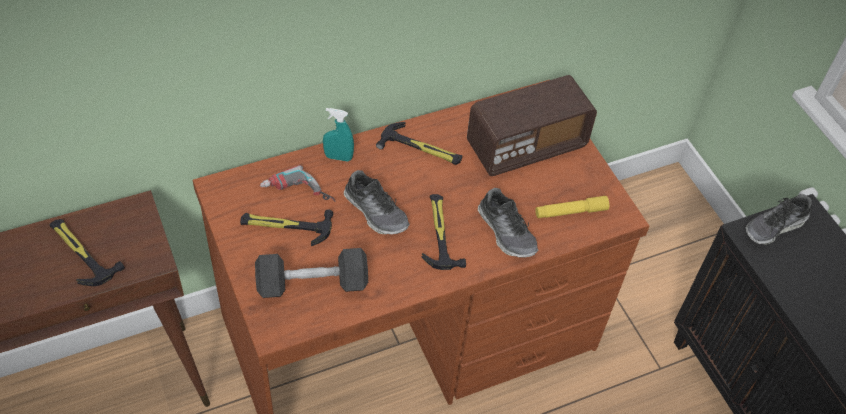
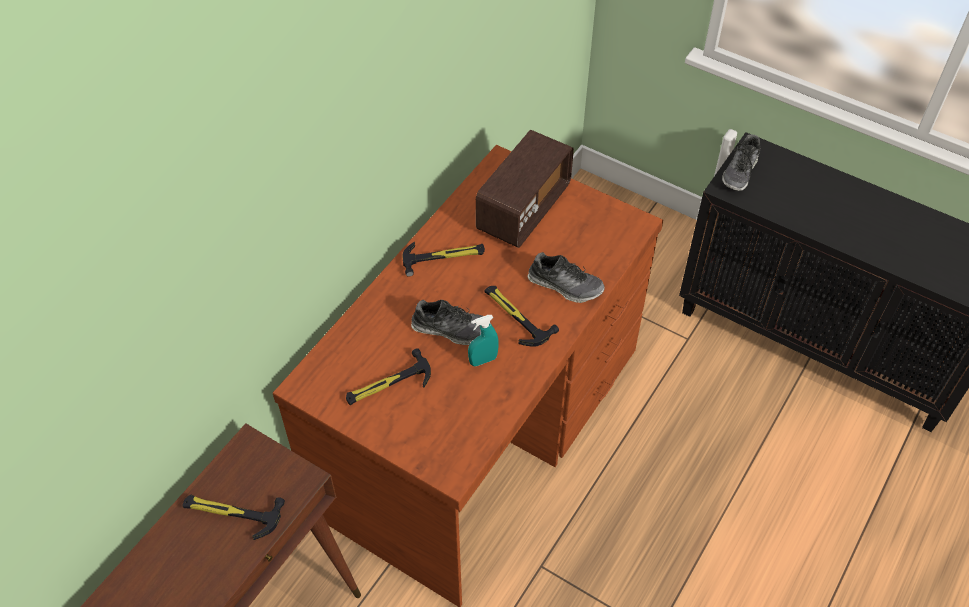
camera: 30 degrees left, 0 degrees up
black dumbbell [255,248,368,298] -> none
power drill [260,165,335,202] -> none
turquoise spray bottle [323,108,354,162] -> turquoise spray bottle moved to [468,315,499,366]
yellow flashlight [535,196,609,218] -> none

